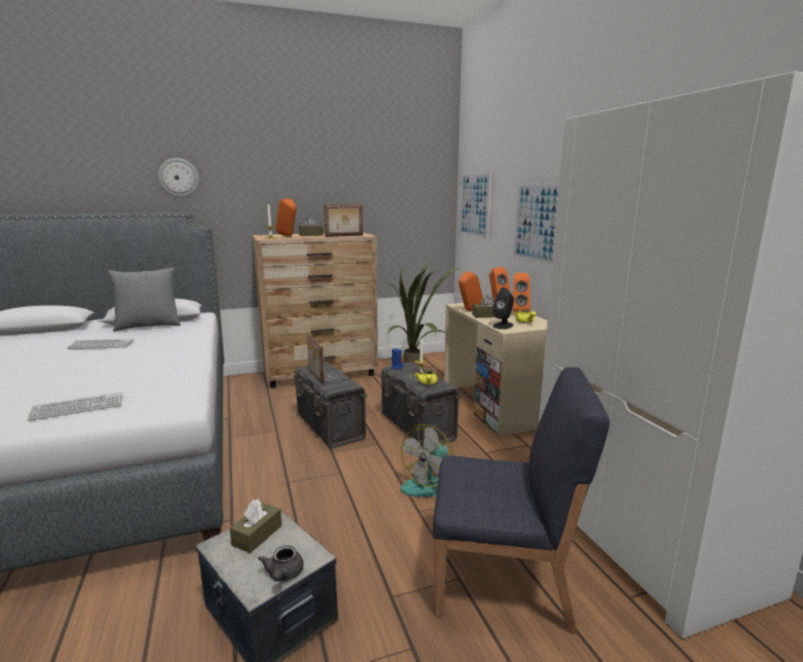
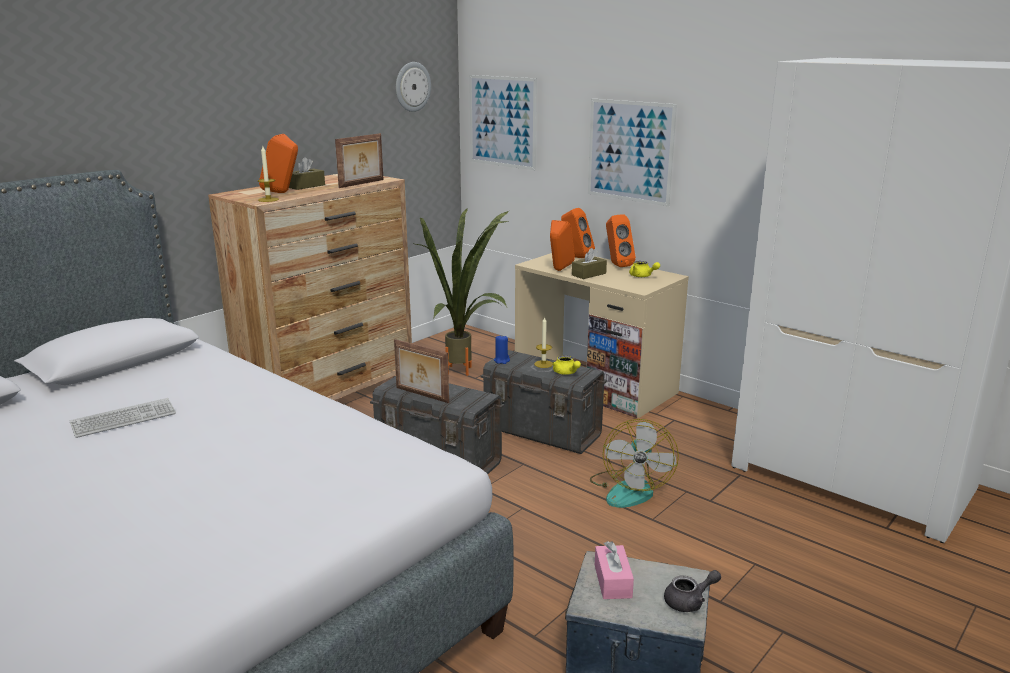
camera: 30 degrees left, 5 degrees up
keyboard [28,392,122,421] -> none
grey pillow [107,267,181,332] -> none
wall clock [158,158,199,198] -> wall clock moved to [396,62,431,112]
brown tissue box [230,499,282,553] -> pink tissue box [595,541,634,599]
grey teapot [258,545,304,581] -> grey teapot turned 75 degrees counterclockwise [664,570,721,612]
blue chair [433,367,610,633] -> none
black speaker [493,289,514,329] -> none

